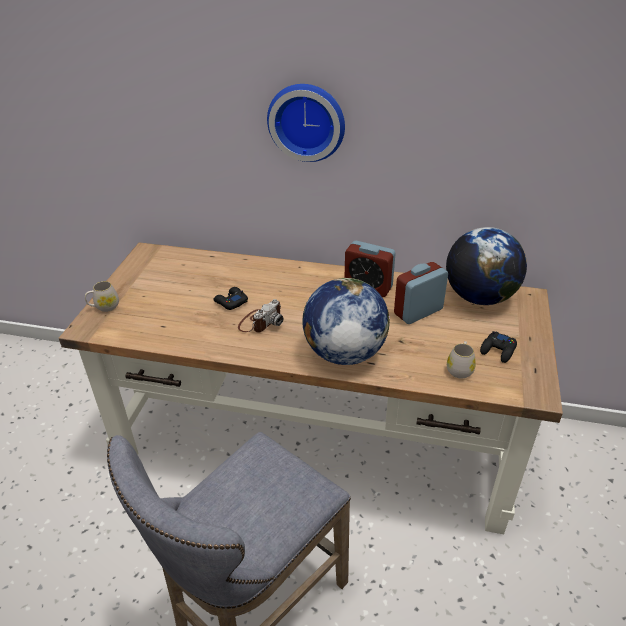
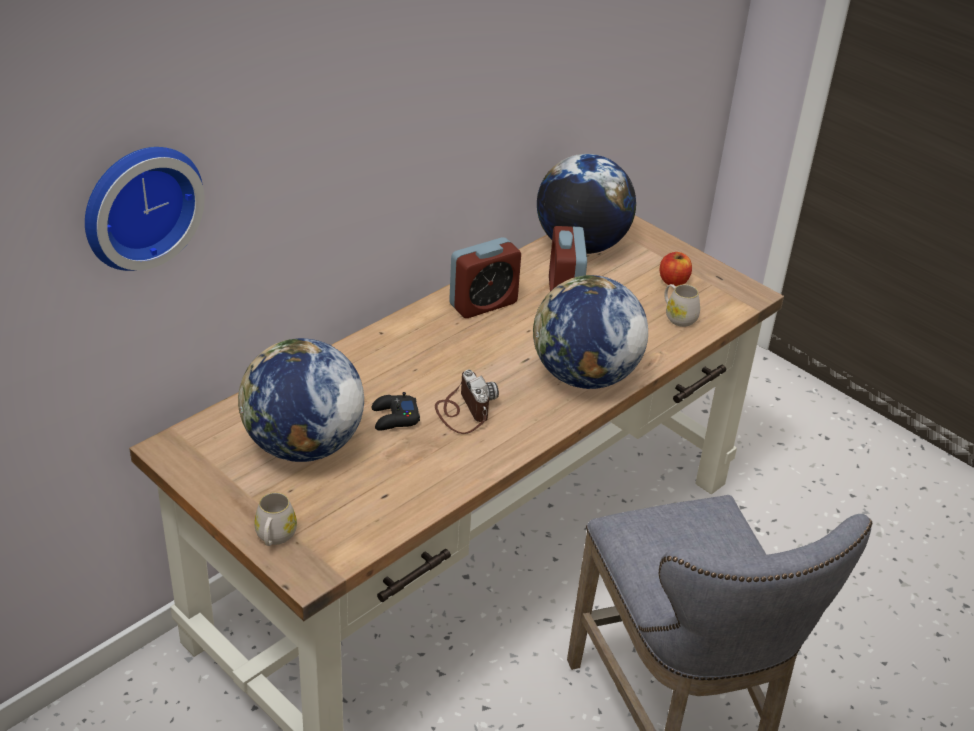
camera: 60 degrees left, 0 degrees up
wall clock [267,84,345,162] -> wall clock moved to [85,147,205,271]
black game controller [480,331,517,363] -> apple [660,252,692,286]
none -> globe [238,338,364,462]

